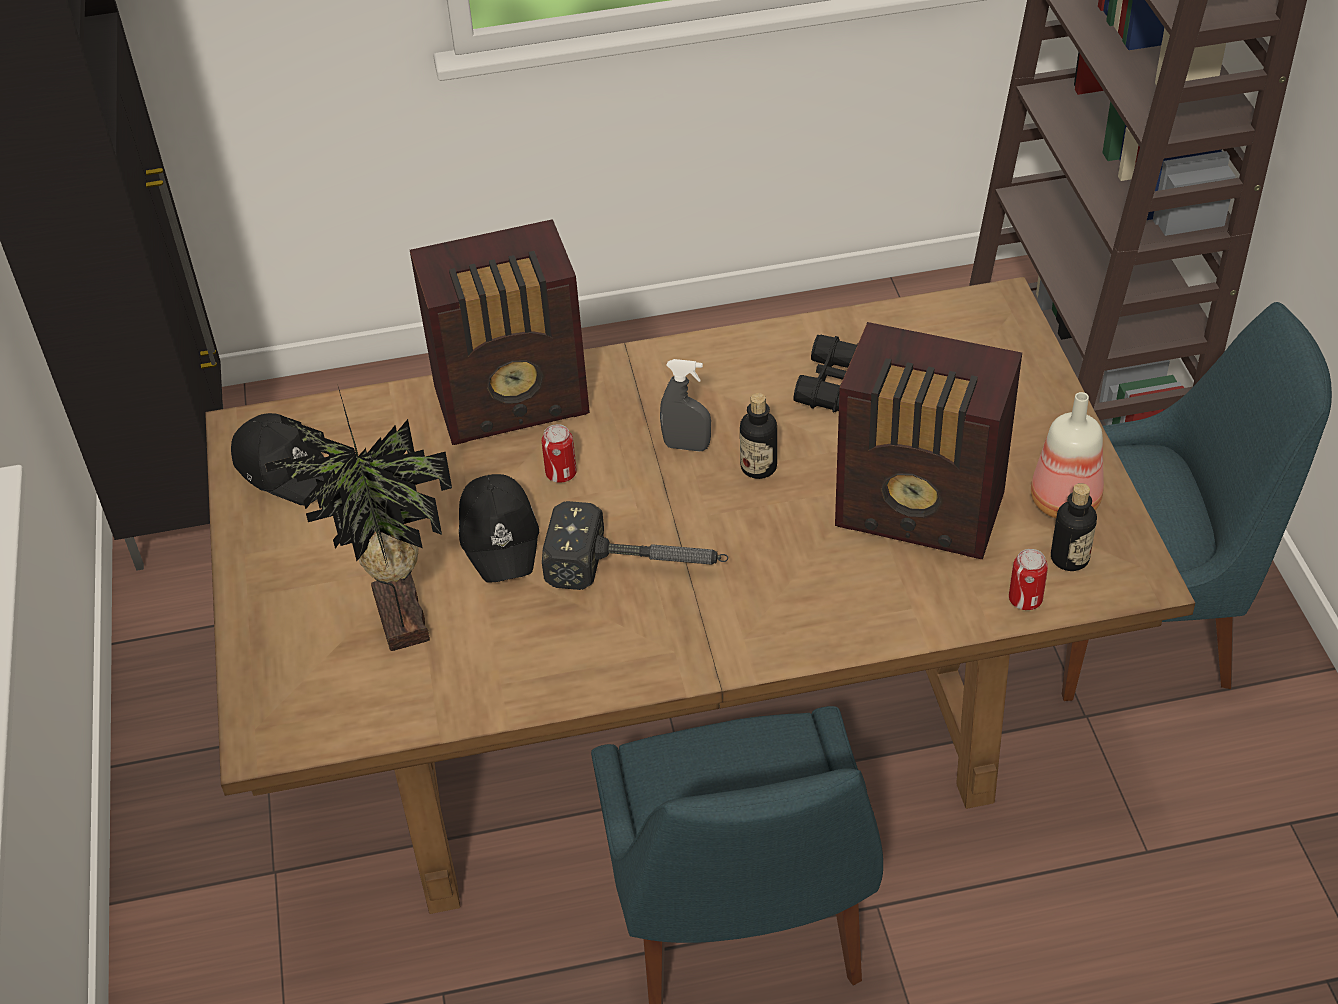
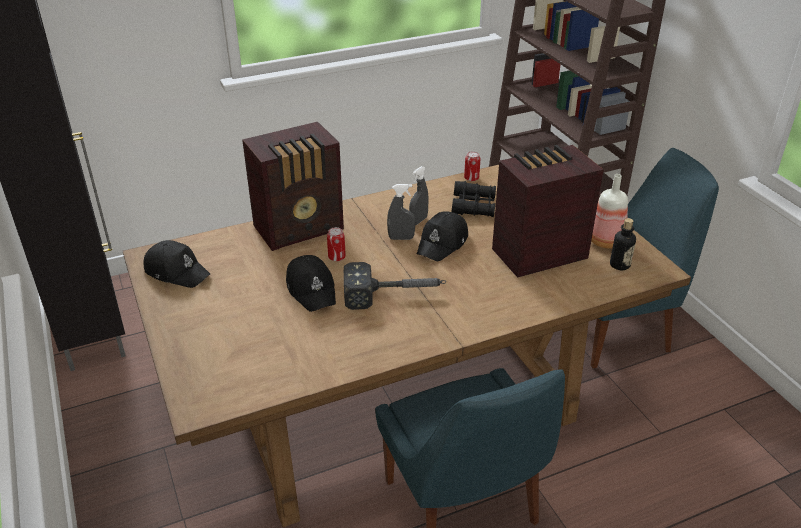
camera: 15 degrees left, 10 degrees down
potted plant [265,387,452,651] -> none
bottle [740,393,777,479] -> black cap [417,211,468,261]
radio [835,322,1022,559] -> radio turned 150 degrees clockwise [492,145,604,278]
can [1009,549,1048,610] -> can moved to [464,151,480,181]
none -> grey spray bottle [409,166,429,225]

